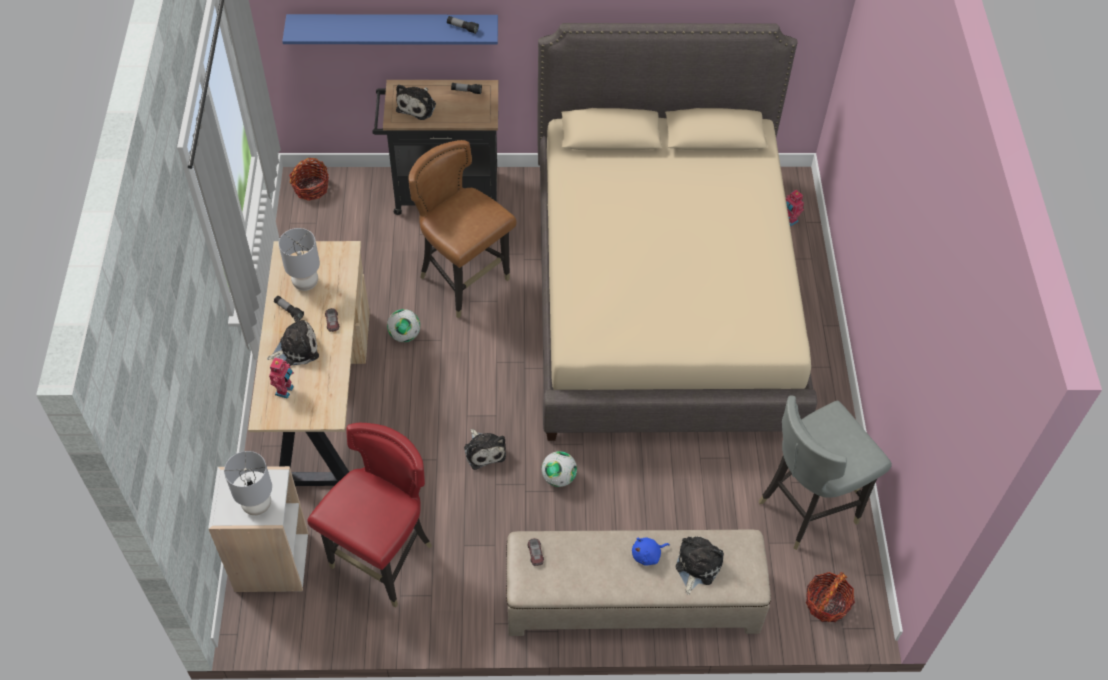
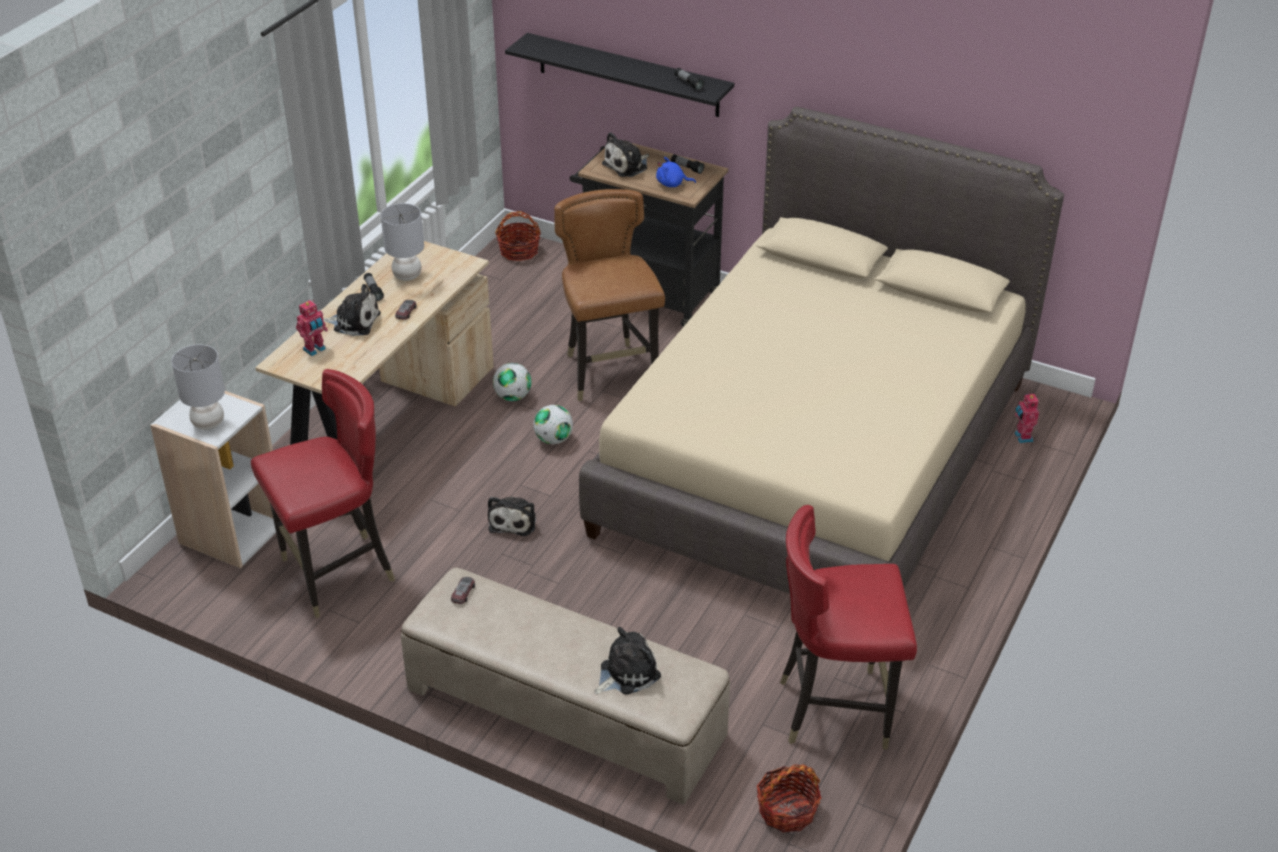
camera: 30 degrees right, 15 degrees down
blue shelf [282,14,498,45] -> black shelf [505,33,734,117]
football [542,451,577,487] -> football moved to [533,405,573,444]
blue plush toy [632,537,670,566] -> blue plush toy moved to [656,157,696,187]
grey chair [759,395,892,550] -> red chair [780,505,917,749]

